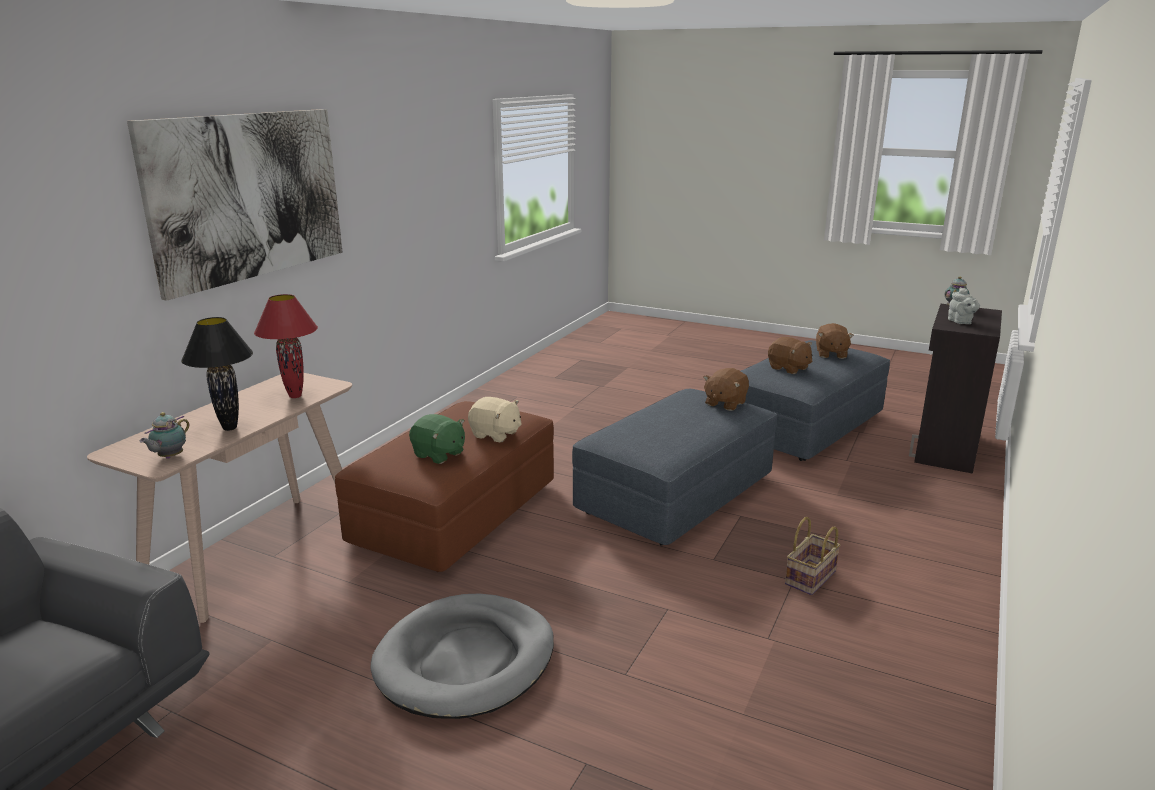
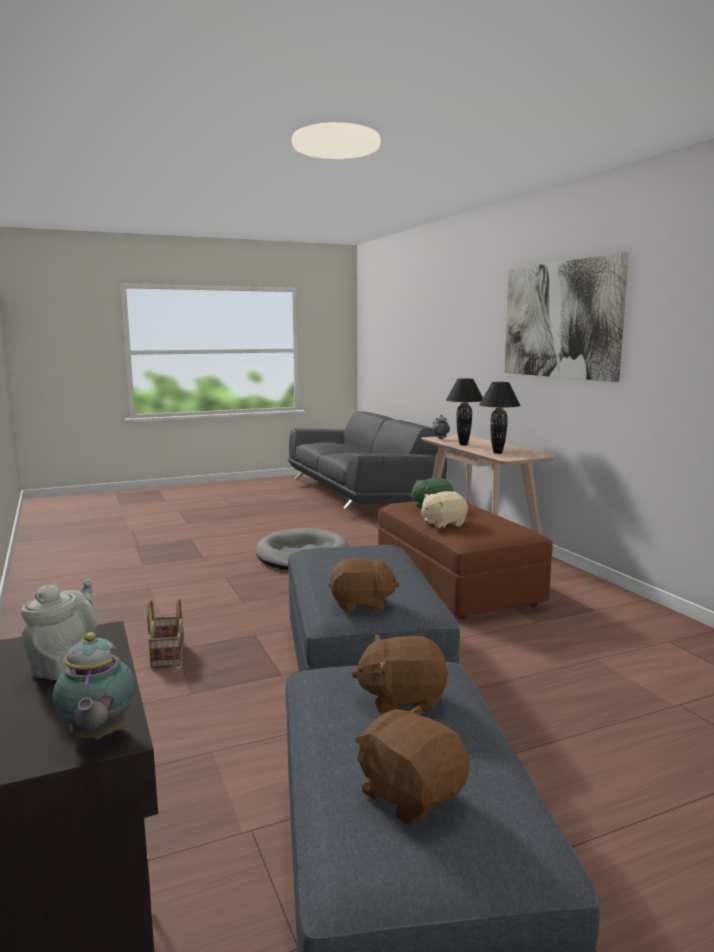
camera: 130 degrees right, 10 degrees down
red table lamp [254,294,318,398] -> black table lamp [479,382,521,454]
brown plush toy [703,368,749,411] -> brown plush toy turned 105 degrees clockwise [328,558,400,612]
grey teapot [948,287,980,324] -> grey teapot turned 75 degrees clockwise [21,579,97,680]

